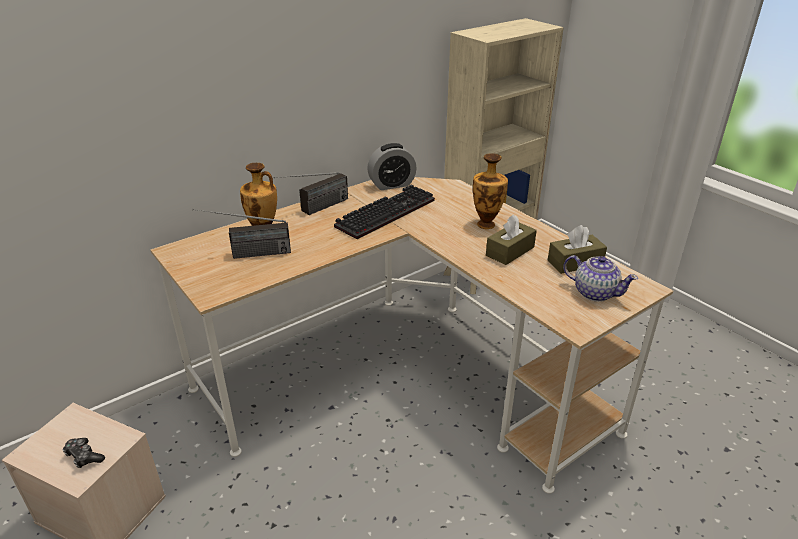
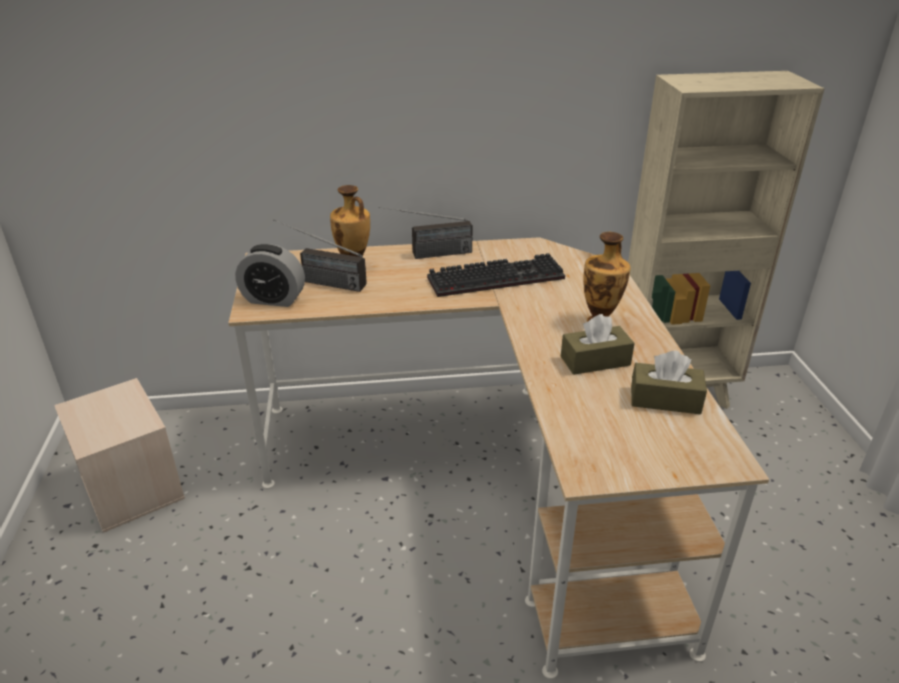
camera: 30 degrees right, 0 degrees up
game controller [62,438,105,468] -> none
alarm clock [367,143,417,190] -> alarm clock moved to [235,244,305,307]
teapot [563,255,638,302] -> none

